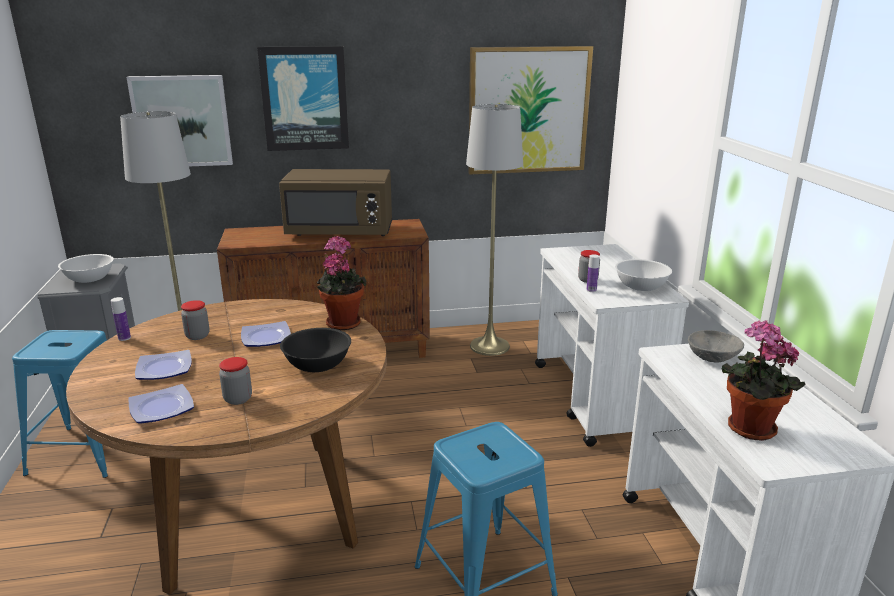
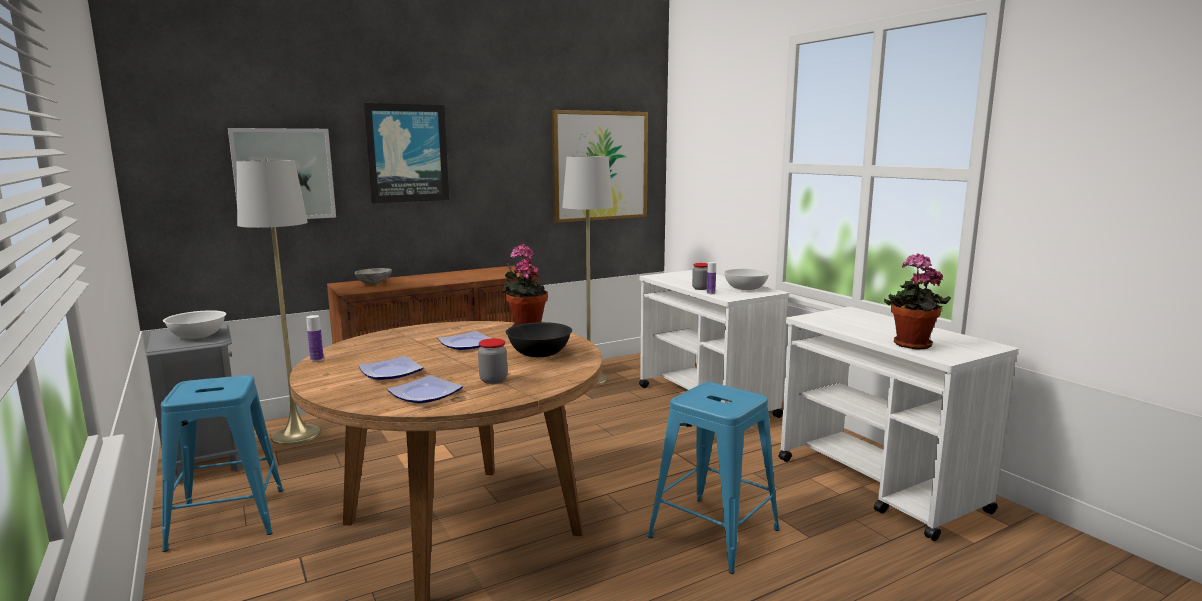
camera: 20 degrees left, 10 degrees down
jar [181,300,210,340] -> none
brown microwave [279,169,392,236] -> none
grey bowl [688,330,744,363] -> grey bowl moved to [355,268,392,284]

